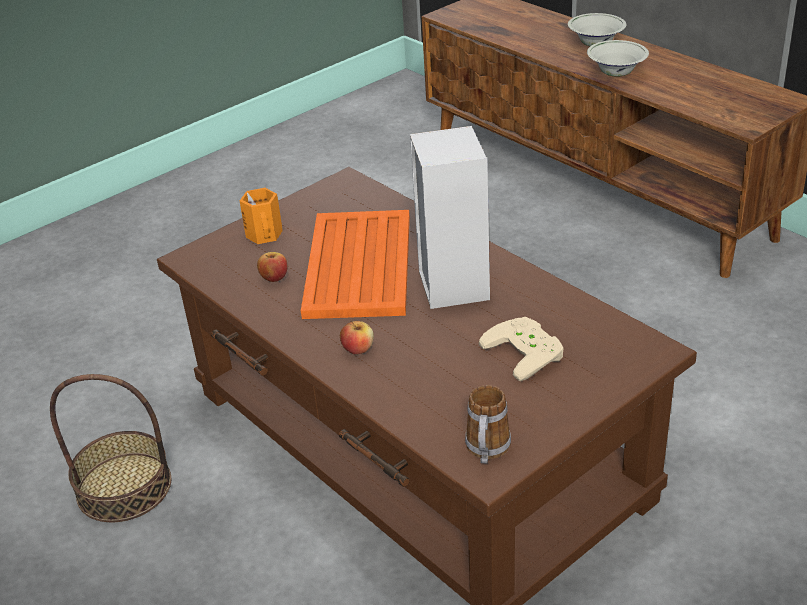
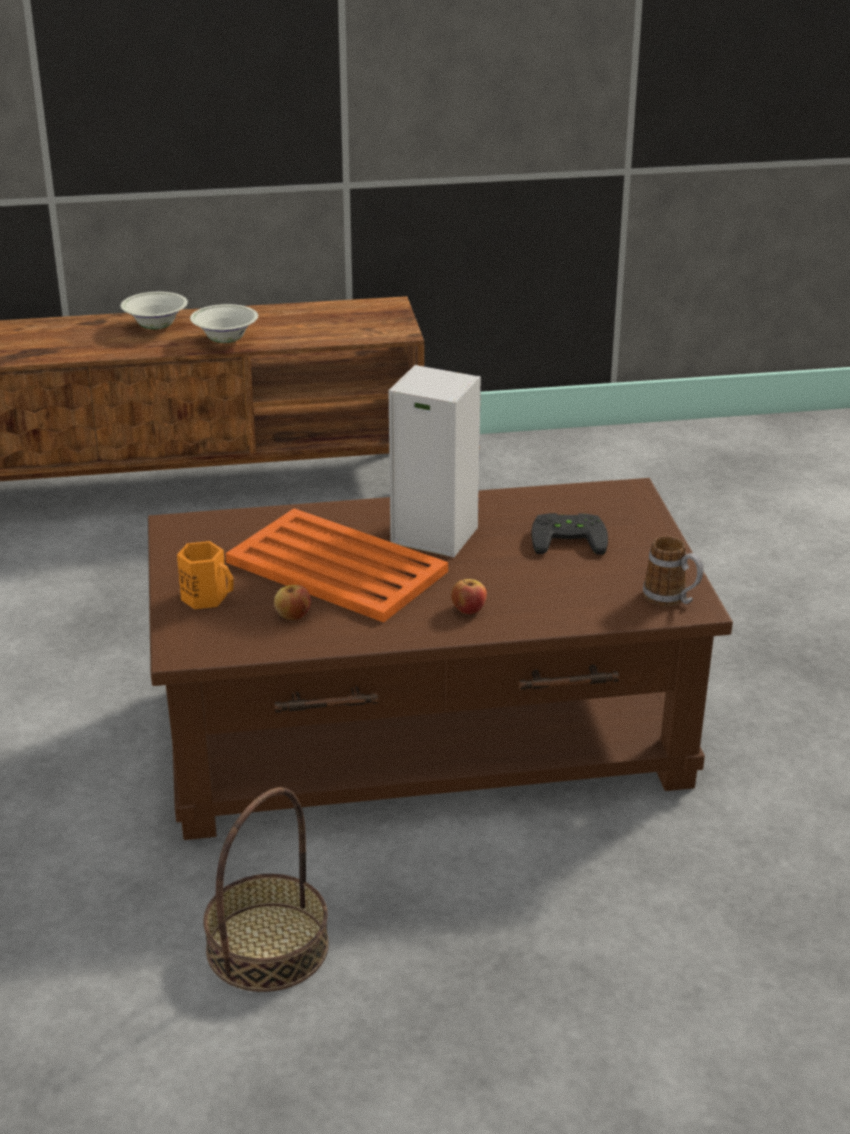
camera: 60 degrees left, 5 degrees down
beige game controller [479,317,564,381] -> black game controller [531,513,608,555]

